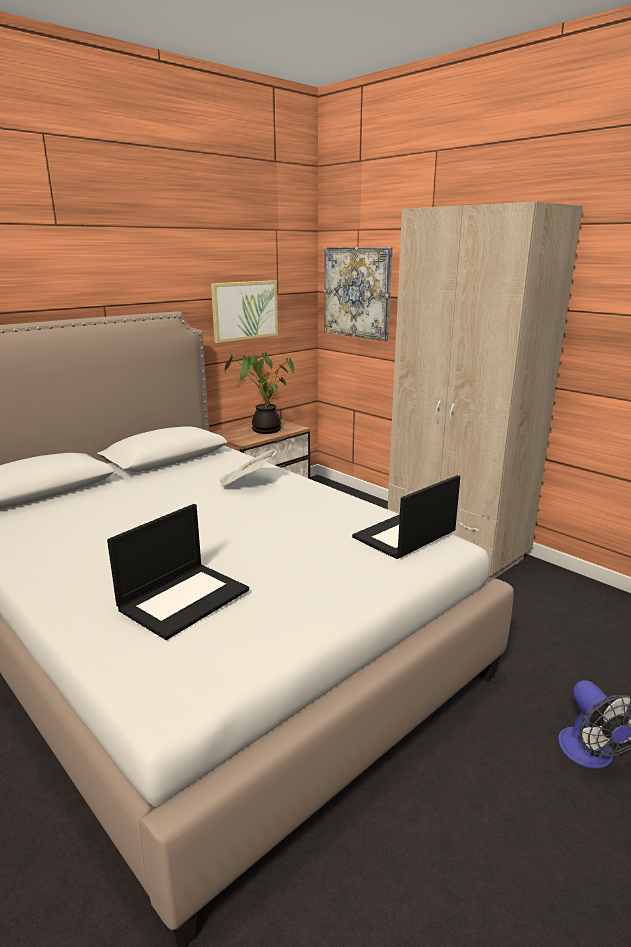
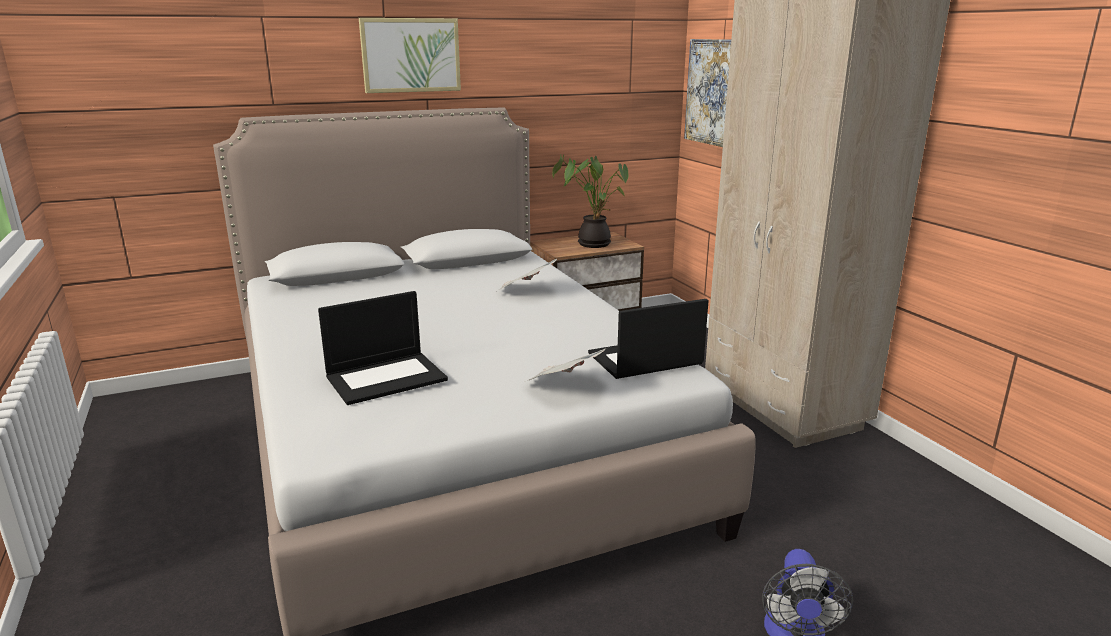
camera: 20 degrees right, 0 degrees up
picture [211,280,278,343] -> picture moved to [359,18,461,93]
none -> newspaper [527,347,609,381]

